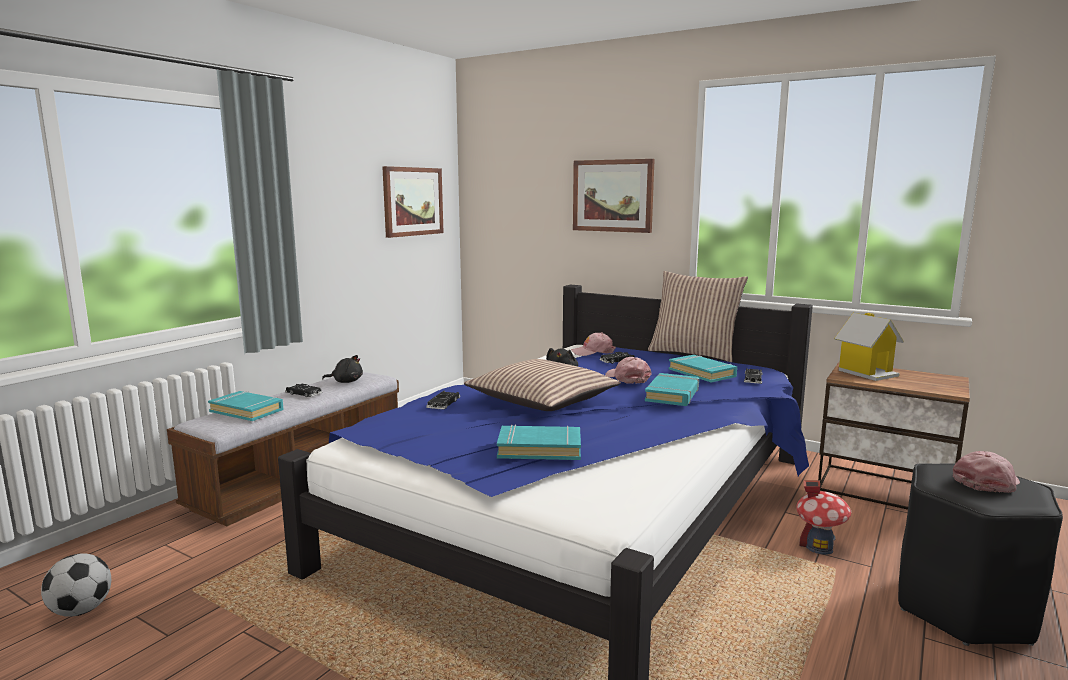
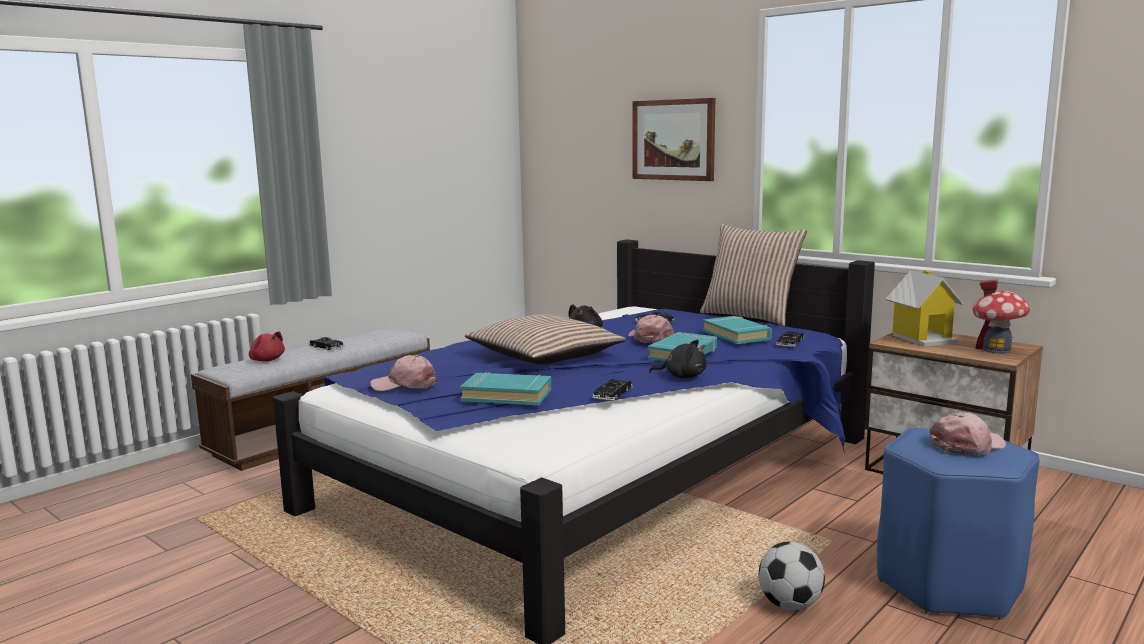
camera: 10 degrees right, 0 degrees up
football [41,553,111,617] -> football moved to [759,541,825,610]
turquoise book [208,391,283,421] -> red plush toy [249,331,285,362]
black plush toy [322,355,363,383] -> black plush toy moved to [649,340,707,378]
picture [382,166,444,238] -> none
black toy car [426,391,460,409] -> black toy car moved to [592,378,633,401]
pink cap [571,332,616,356] -> pink cap moved to [370,355,438,391]
toy house [796,480,851,555] -> toy house moved to [973,279,1030,354]
black stool [898,463,1063,646] -> blue stool [877,428,1040,620]

